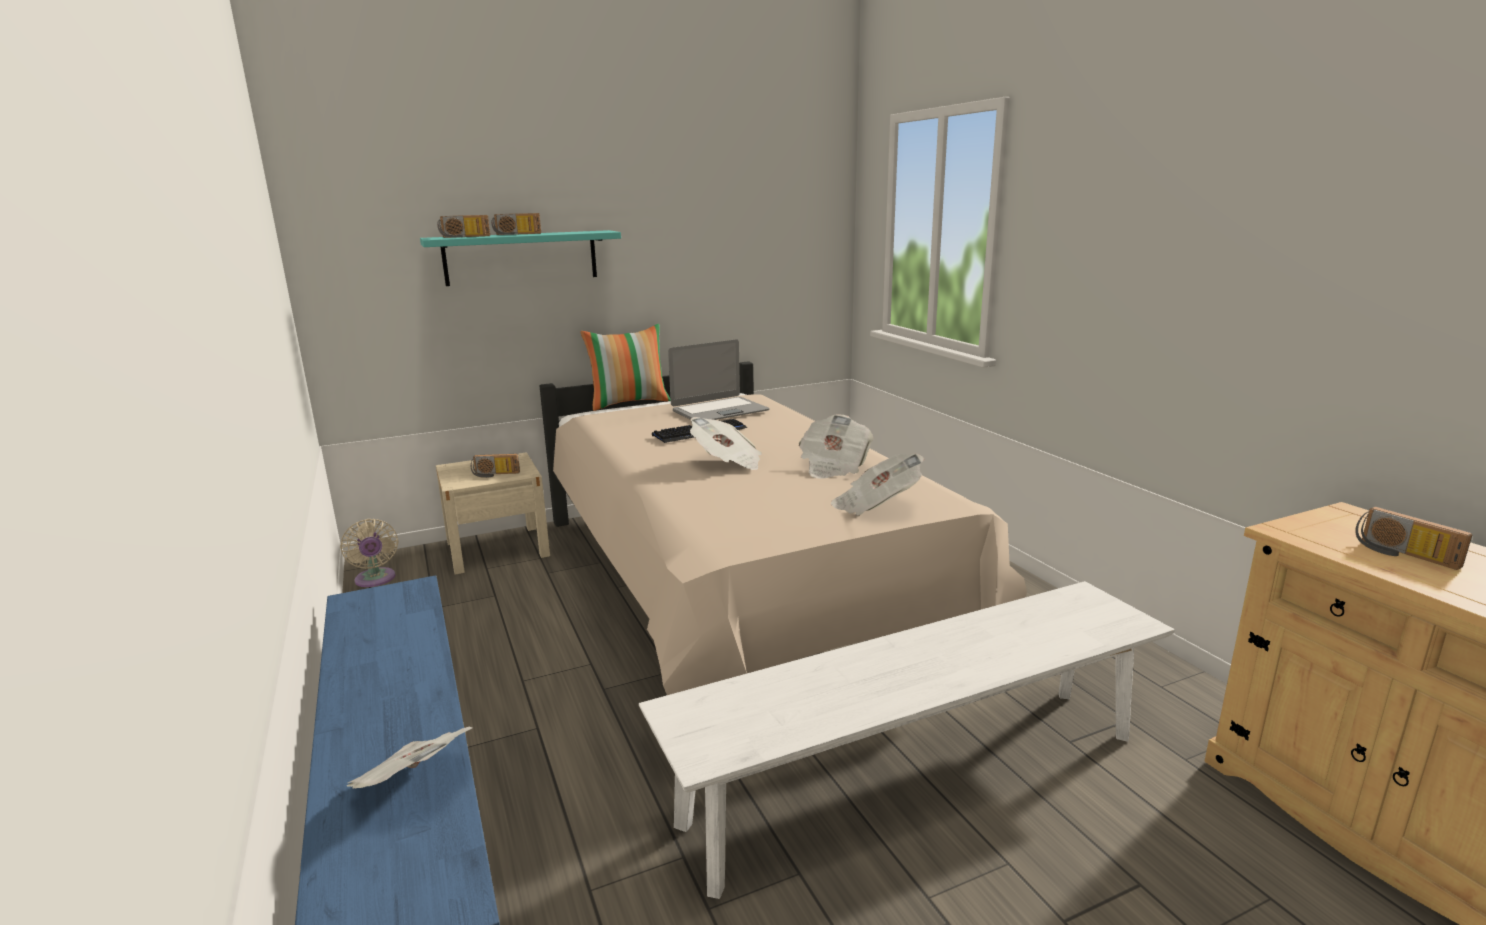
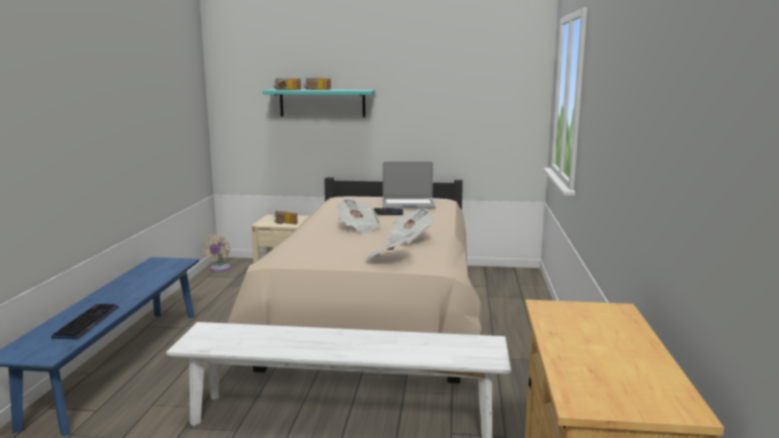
camera: 30 degrees right, 5 degrees down
newspaper [347,726,472,789] -> keyboard [51,304,120,339]
pillow [580,324,671,411] -> none
radio [1355,507,1472,570] -> none

